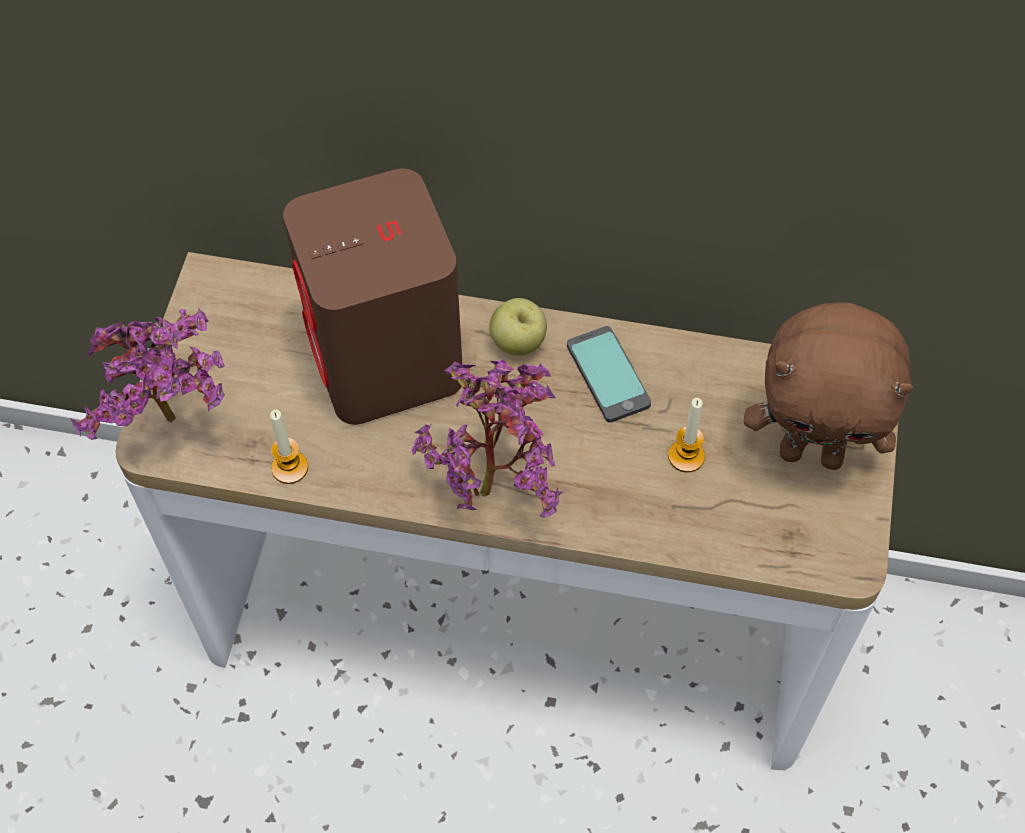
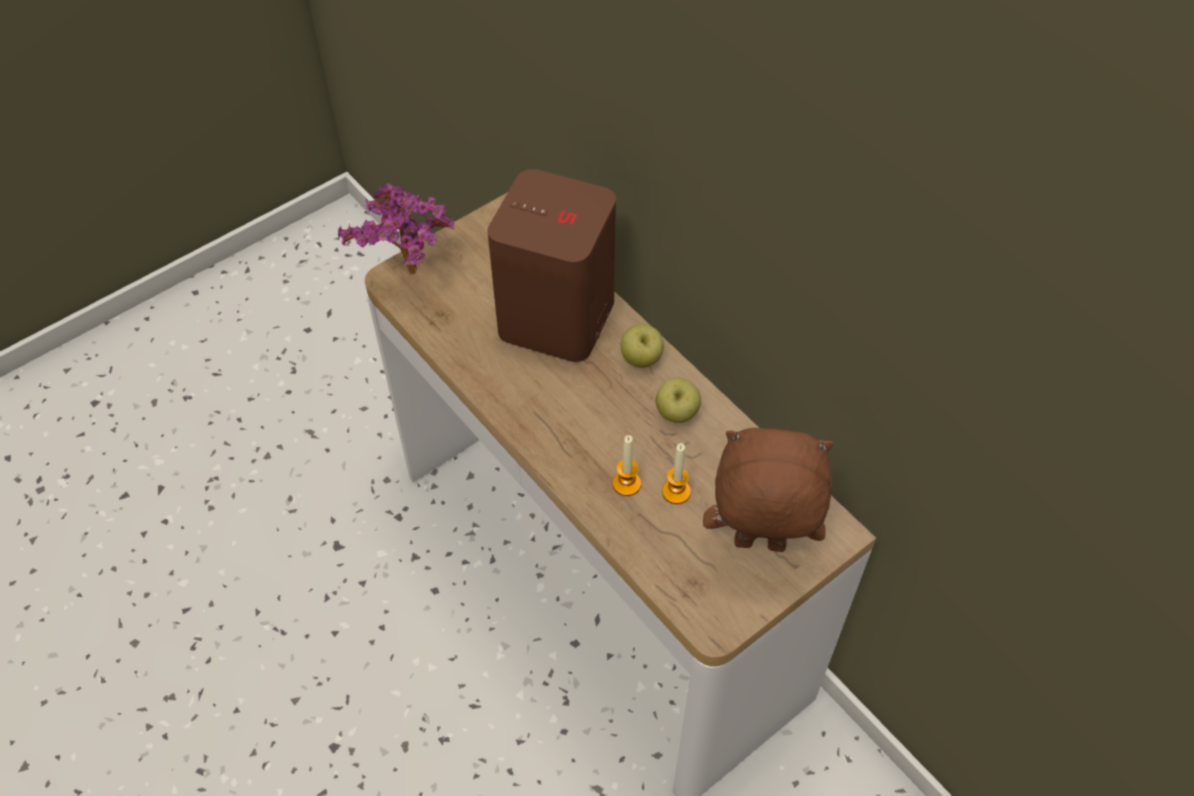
camera: 40 degrees right, 5 degrees down
candle [270,410,308,484] -> candle moved to [613,435,641,496]
potted plant [412,360,563,518] -> none
phone [567,326,651,423] -> apple [656,378,701,423]
brown plush toy [744,302,913,470] -> brown plush toy turned 135 degrees clockwise [703,428,834,552]

